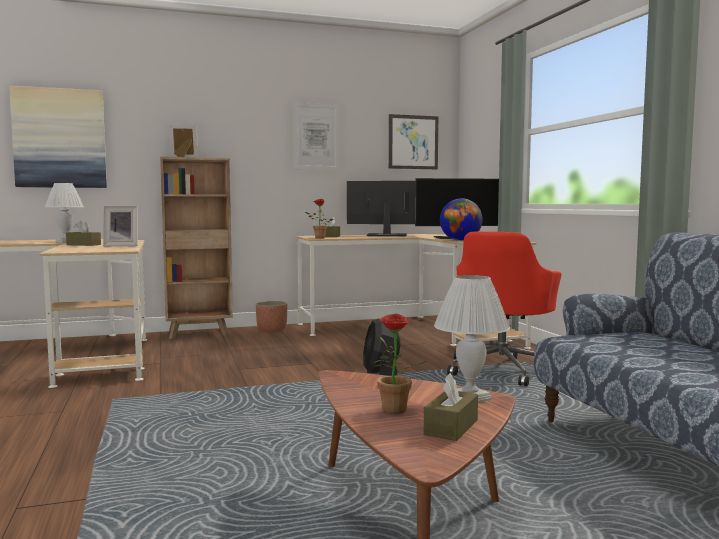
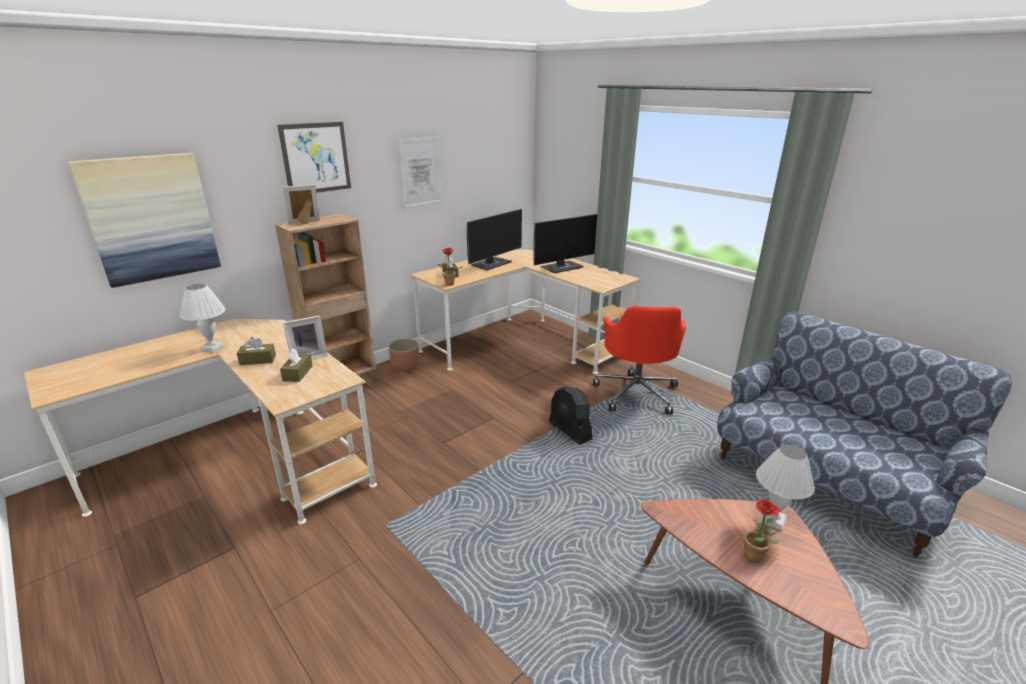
camera: 25 degrees left, 20 degrees up
monitor [347,181,415,236] -> monitor turned 150 degrees clockwise [467,209,522,270]
picture [389,114,438,169] -> picture moved to [277,122,351,193]
brown tissue box [424,373,478,441] -> brown tissue box moved to [280,349,313,382]
globe [440,198,483,241] -> none

